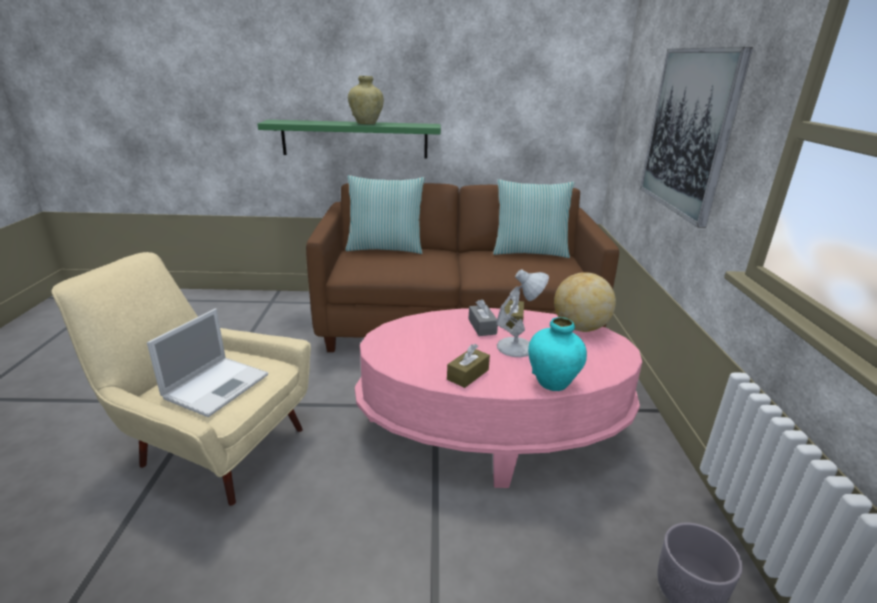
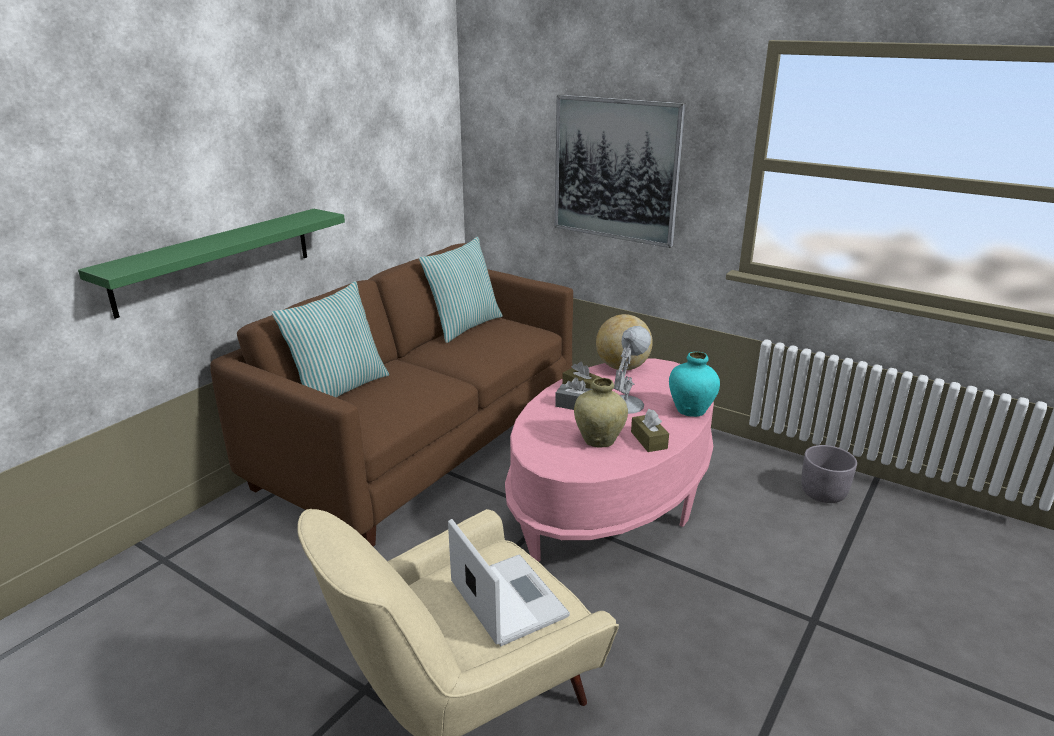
camera: 55 degrees left, 0 degrees up
beige vase [348,76,384,124] -> beige vase moved to [574,378,628,447]

